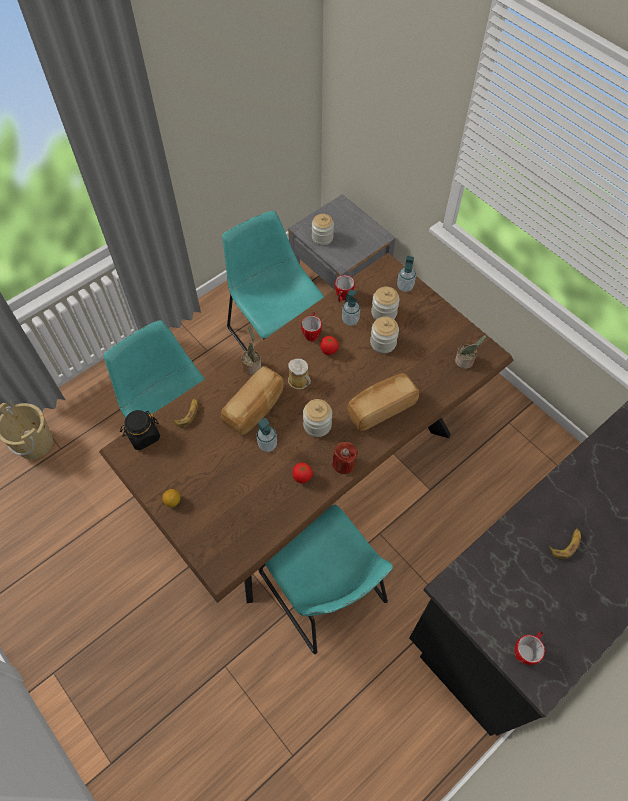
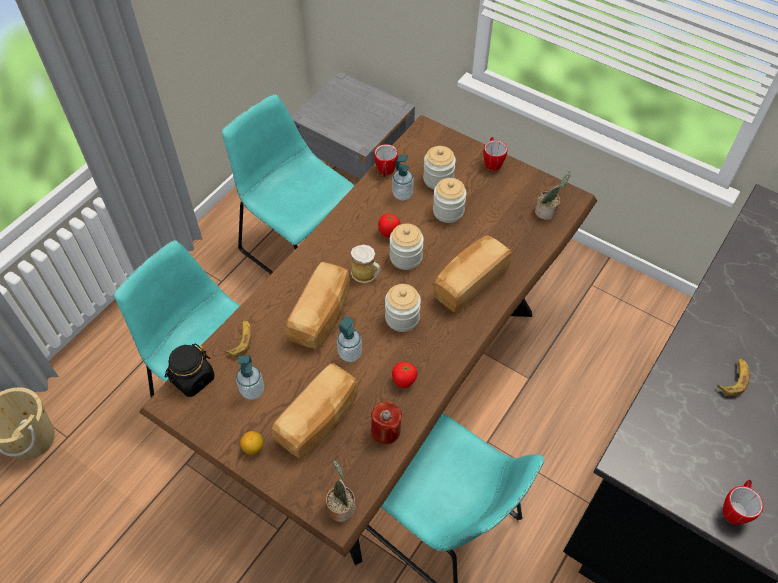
camera: 15 degrees left, 5 degrees down
potted plant [241,327,261,375] -> potted plant moved to [326,461,355,522]
mug [301,312,322,341] -> mug moved to [483,137,507,171]
jar [312,214,334,246] -> jar moved to [390,223,424,270]
red candle [332,442,358,474] -> red candle moved to [371,401,402,444]
soap dispenser [397,256,416,292] -> soap dispenser moved to [236,355,264,400]
none -> bread [272,363,358,458]

